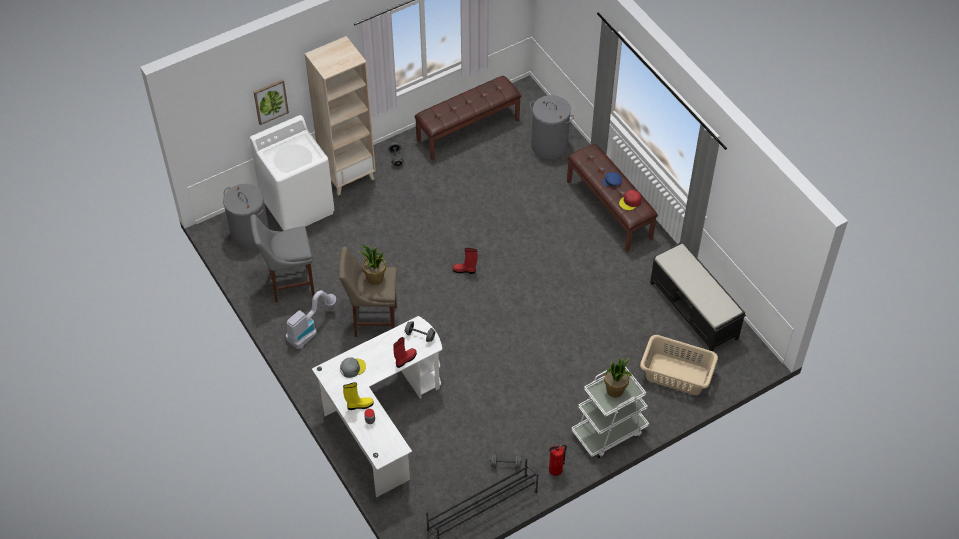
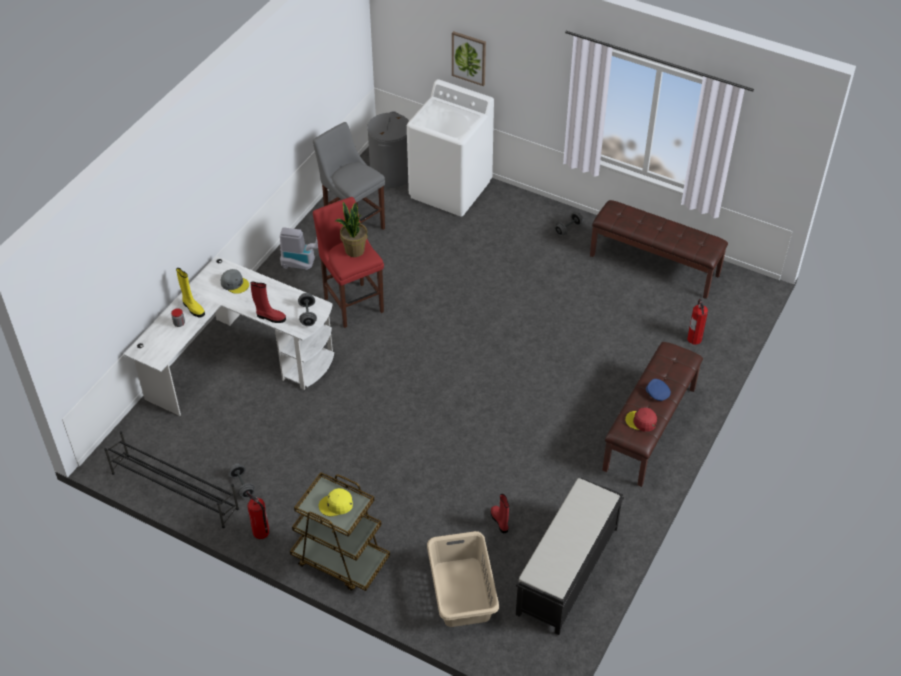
camera: 60 degrees right, 5 degrees down
beige bookcase [305,36,376,196] -> none
beige stool [339,247,397,337] -> red stool [313,197,384,328]
red boot [453,248,478,274] -> red boot moved to [491,494,509,533]
grey laundry basket [530,95,574,159] -> fire extinguisher [687,299,708,345]
white cart [571,367,649,458] -> brown cart [290,472,390,591]
potted plant [604,358,632,397] -> yellow cap [319,488,353,516]

